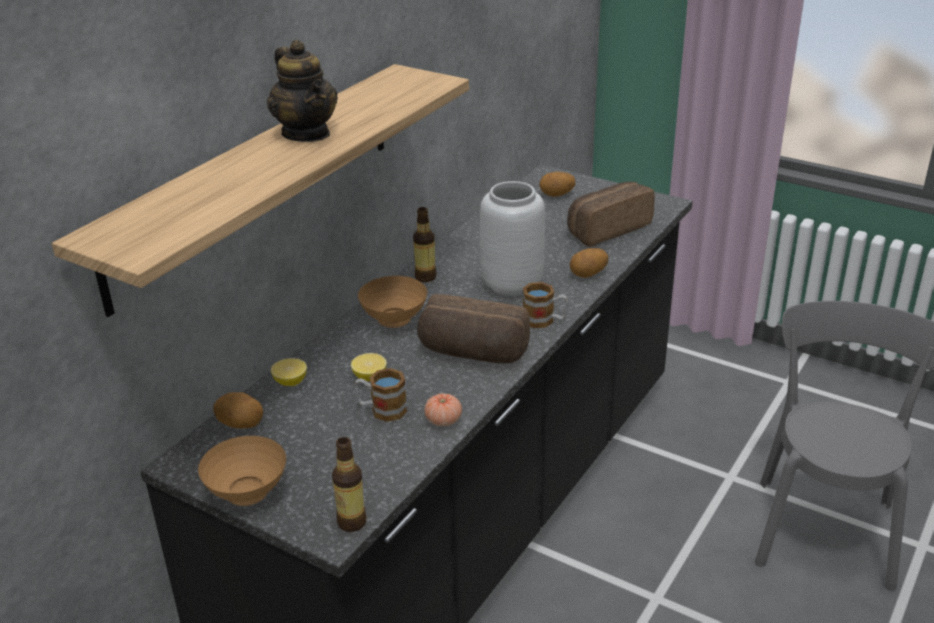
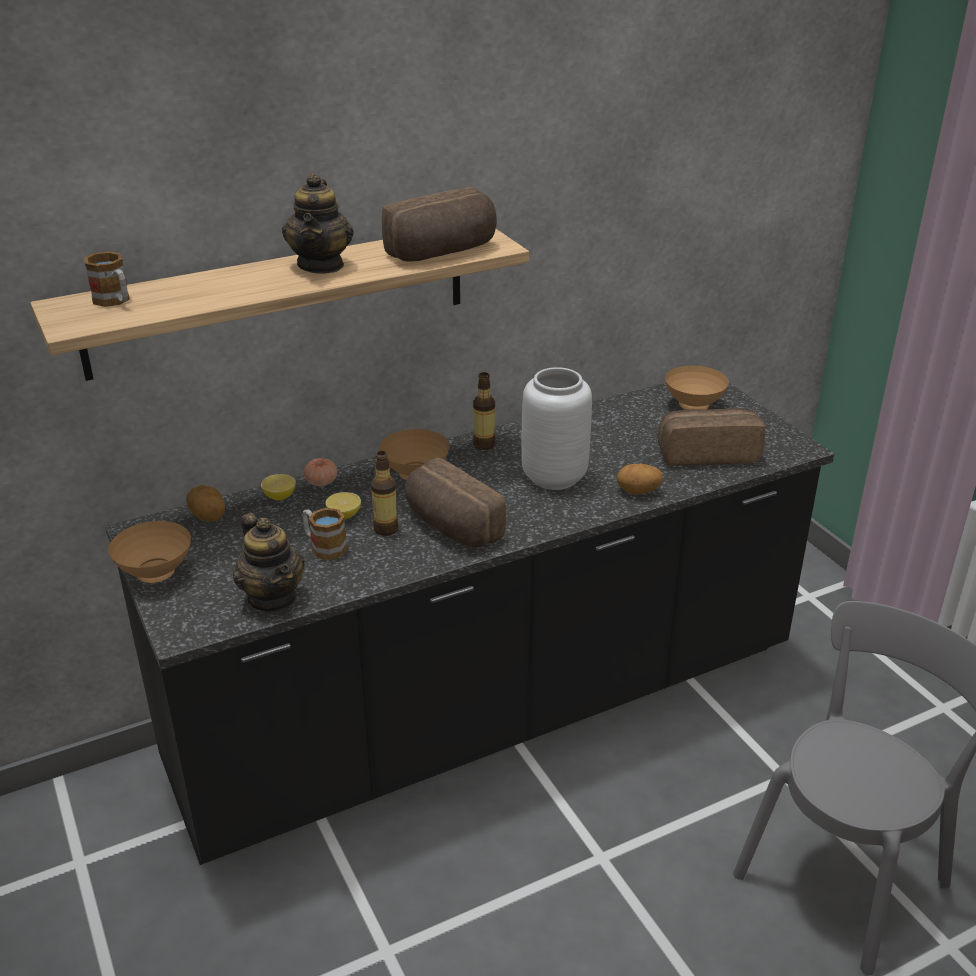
camera: 30 degrees right, 0 degrees up
bottle [332,437,367,532] -> bottle moved to [371,451,398,536]
tomato [424,394,462,426] -> tomato moved to [304,458,337,486]
mug [523,282,568,328] -> mug moved to [84,251,130,307]
potato [539,172,576,197] -> brown bowl [665,366,729,410]
none -> teapot [233,513,305,612]
none -> bread [382,187,497,262]

